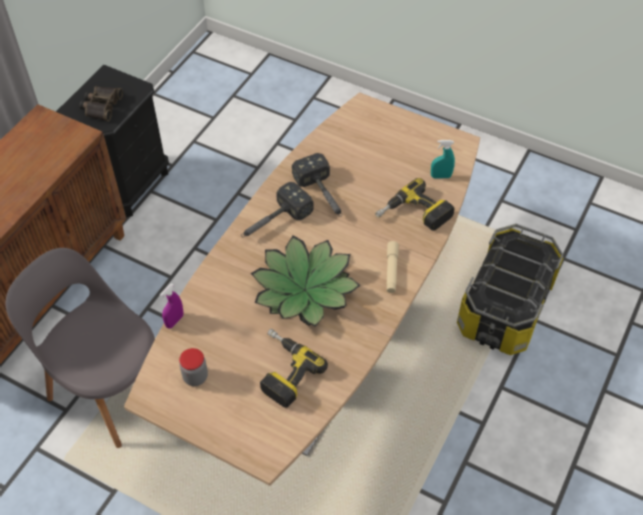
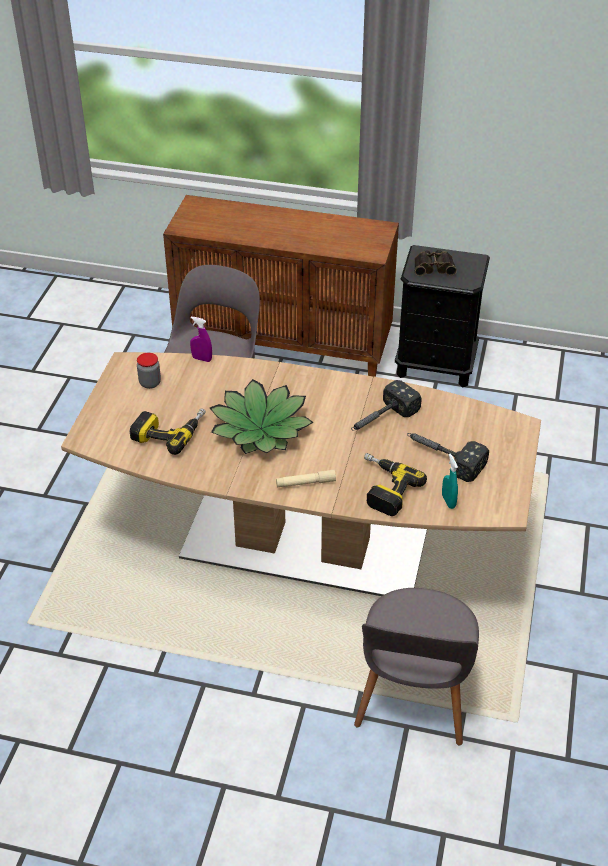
camera: 75 degrees right, 10 degrees down
hammer [241,182,314,237] -> hammer moved to [407,433,489,482]
storage box [457,224,564,355] -> grey chair [354,588,479,745]

